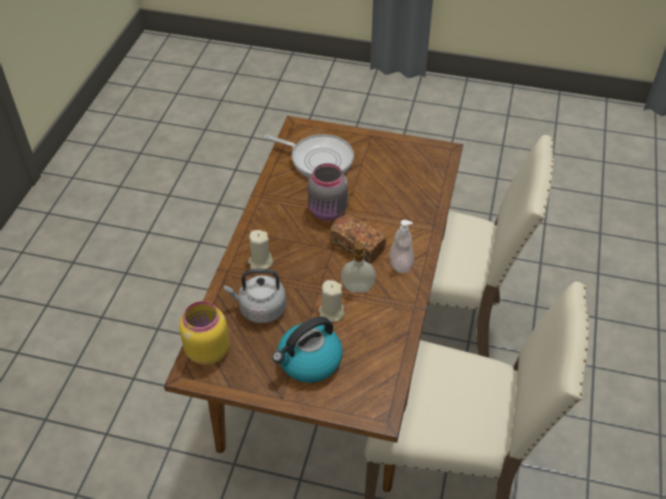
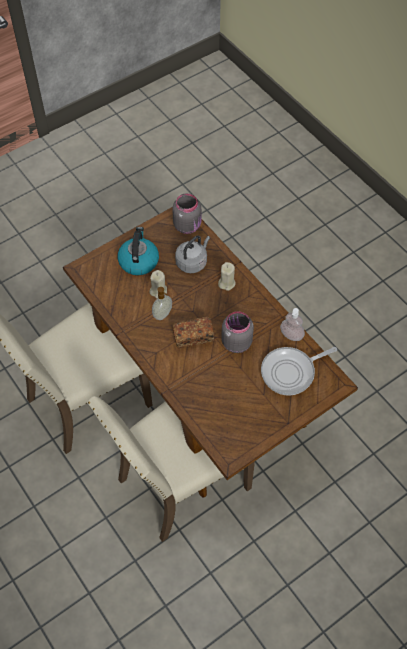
camera: 130 degrees right, 10 degrees up
yellow jar [179,301,229,365] -> grey jar [172,193,202,234]
soap dispenser [389,220,414,273] -> soap dispenser moved to [280,308,305,341]

